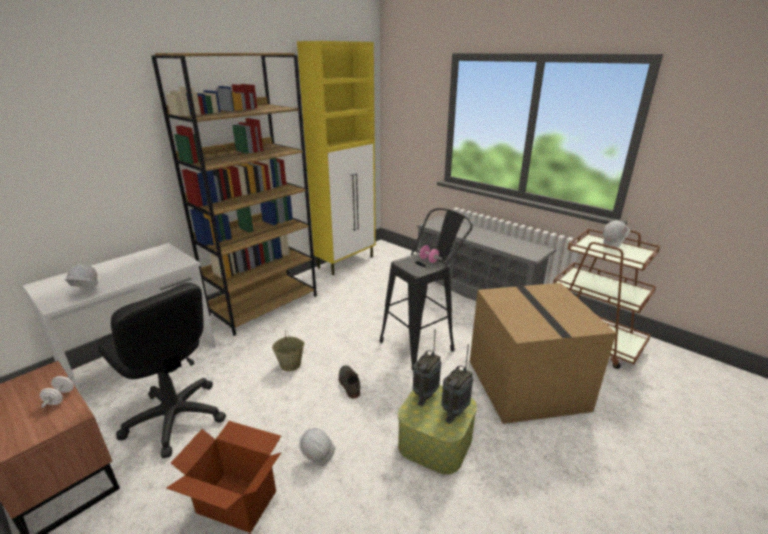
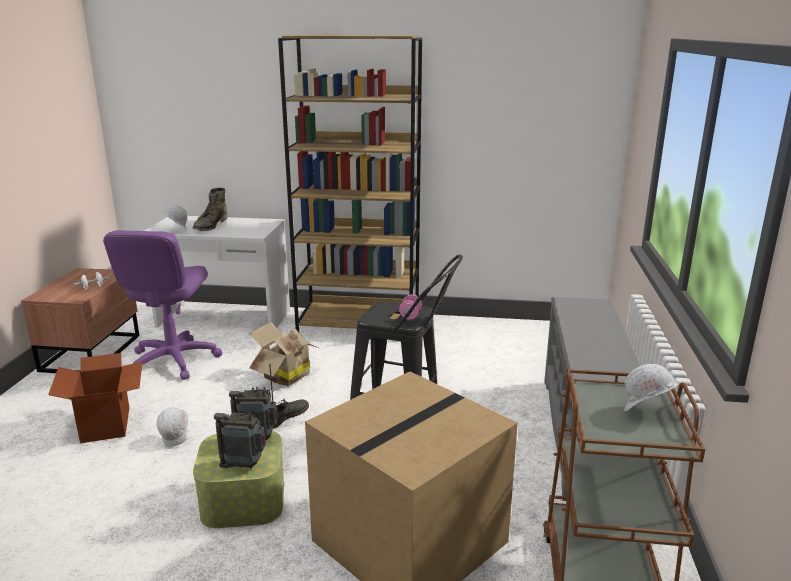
camera: 55 degrees right, 5 degrees down
black office chair [98,282,226,458] -> purple office chair [103,230,222,380]
beige bucket [272,330,305,371] -> cardboard box [249,322,318,386]
yellow cabinet [297,41,376,275] -> none
none -> green boot [192,188,228,231]

